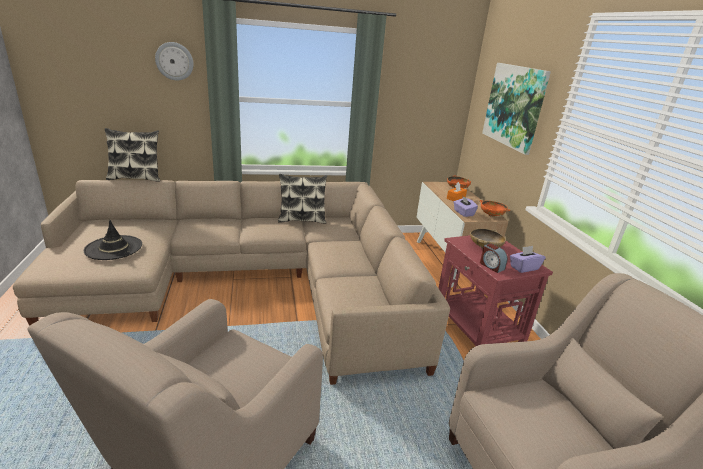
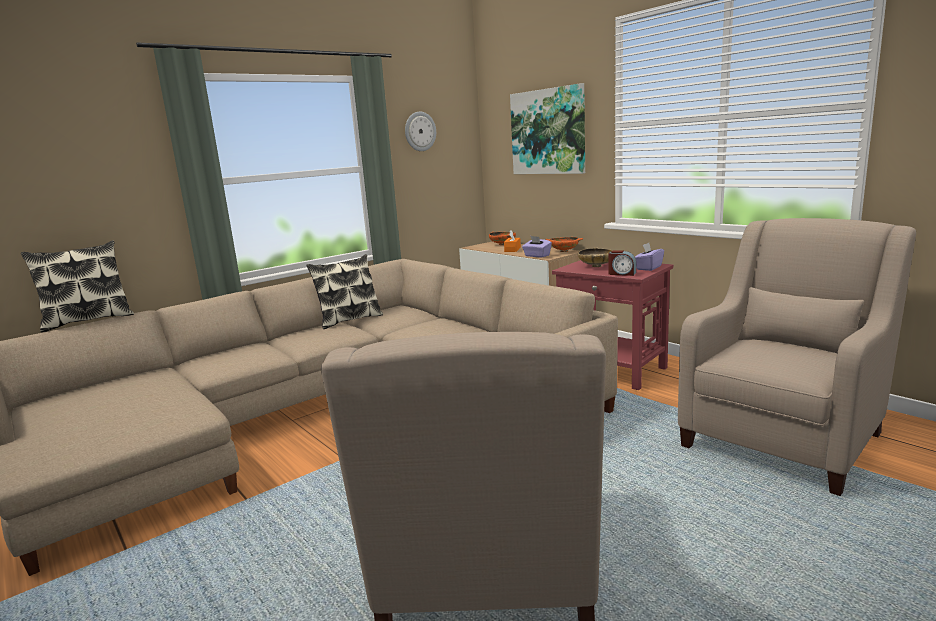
camera: 25 degrees left, 10 degrees down
black hat [84,220,142,260] -> none
wall clock [155,42,194,81] -> wall clock moved to [405,112,436,151]

